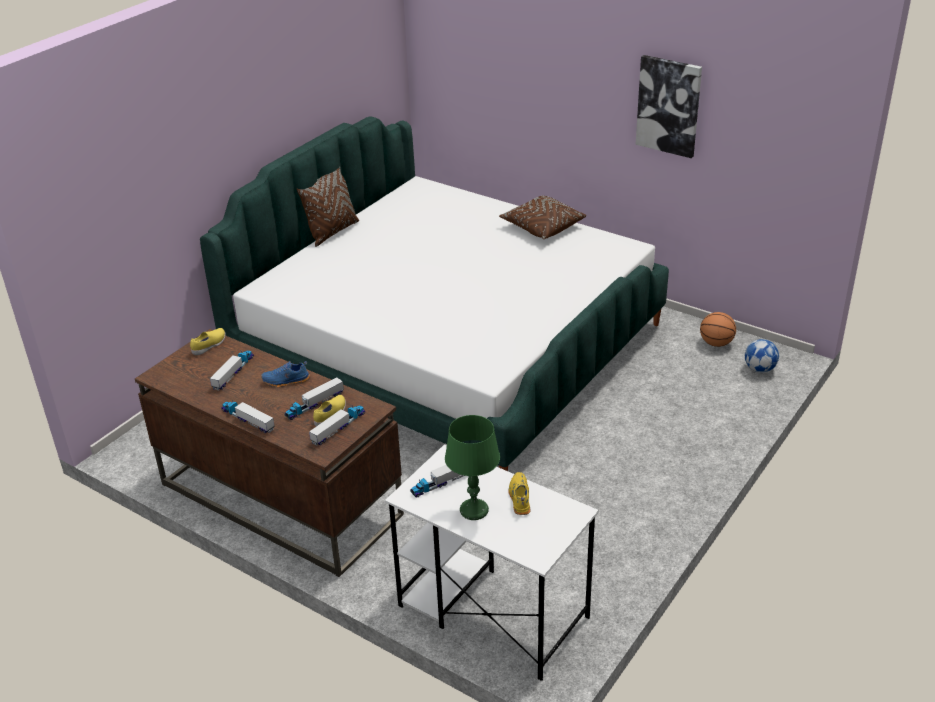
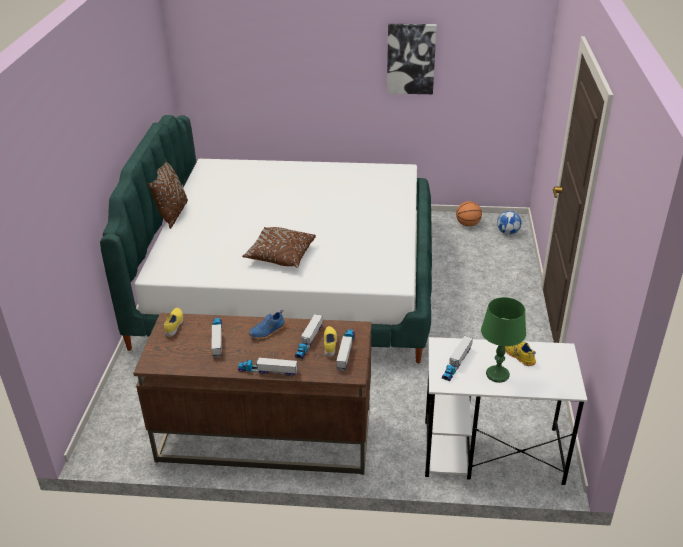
camera: 30 degrees left, 0 degrees up
brown pillow [499,195,586,239] -> brown pillow moved to [242,227,316,268]

